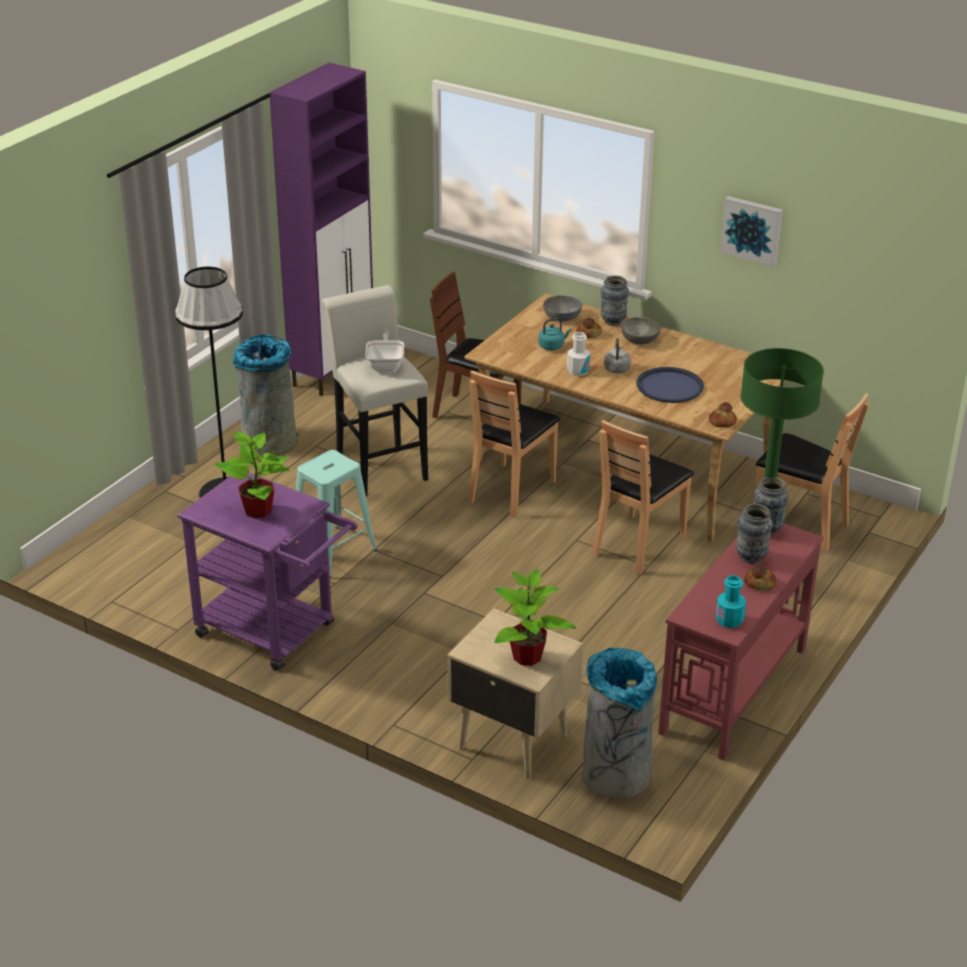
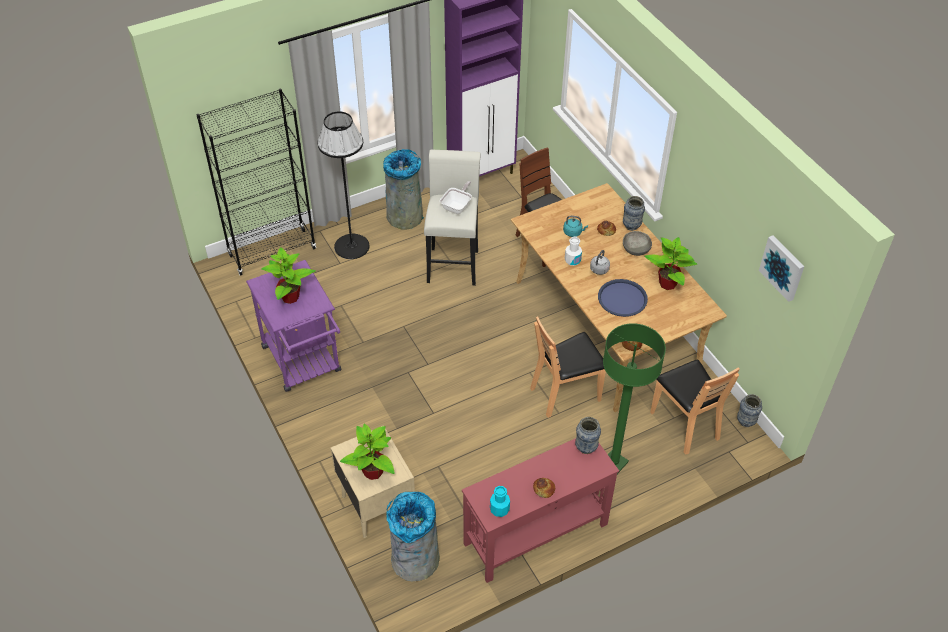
camera: 30 degrees right, 15 degrees up
turquoise stool [296,450,378,578] -> none
brown chair [468,371,560,518] -> none
grey bowl [543,295,582,322] -> none
picture [720,196,783,266] -> picture moved to [759,235,804,302]
vase [736,504,773,564] -> vase moved to [737,394,762,427]
none -> black bookcase [197,89,316,275]
none -> potted plant [644,237,697,290]

